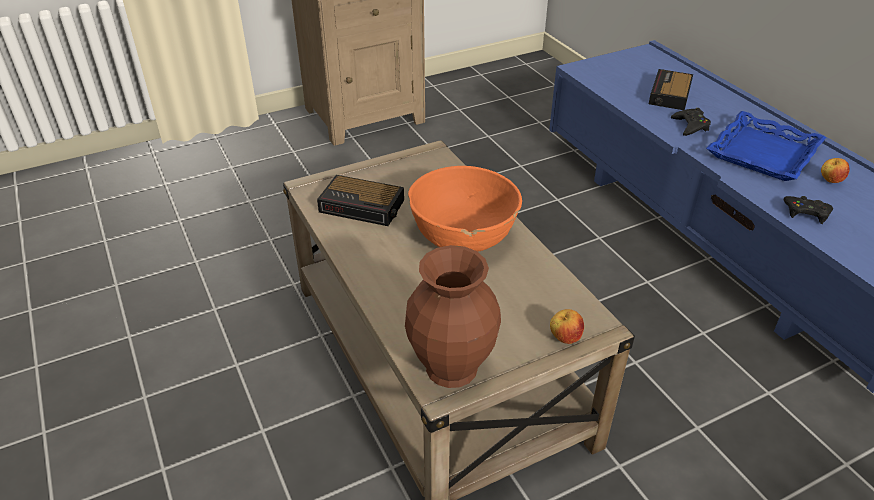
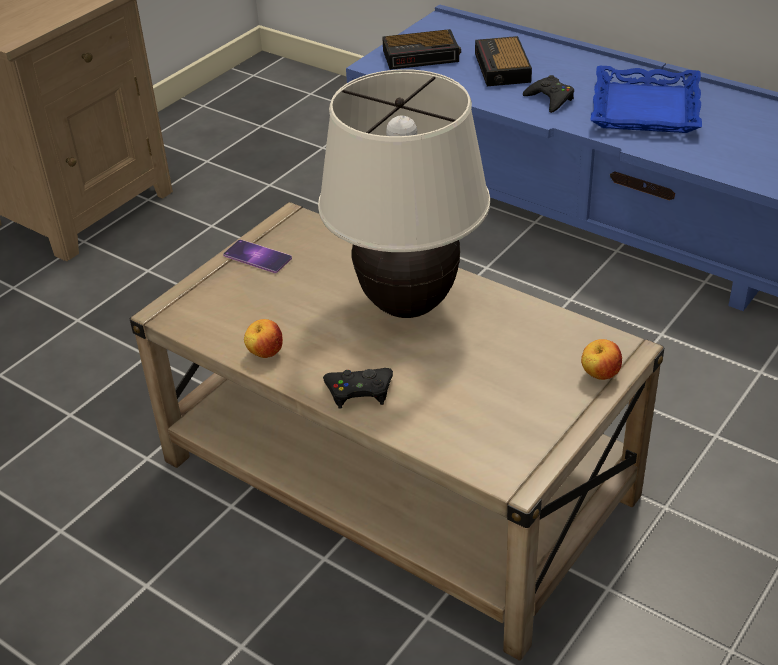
camera: 25 degrees left, 0 degrees up
alarm clock [317,175,404,226] -> alarm clock moved to [382,29,461,70]
brown vase [405,245,501,388] -> none
orange bowl [408,166,522,252] -> beige table lamp [318,69,490,318]
black game controller [784,196,833,224] -> black game controller moved to [323,368,393,409]
apple [821,158,850,183] -> apple moved to [244,319,283,358]
none -> phone [223,240,292,273]

